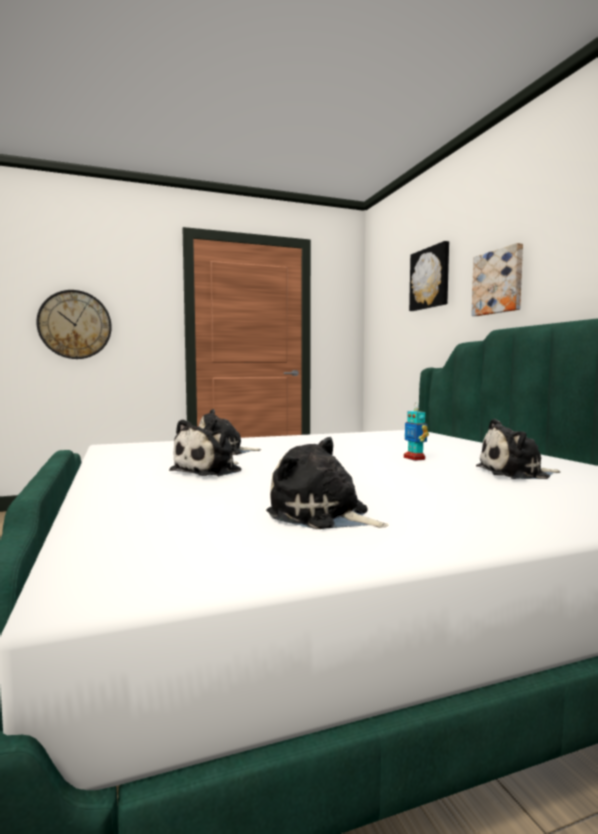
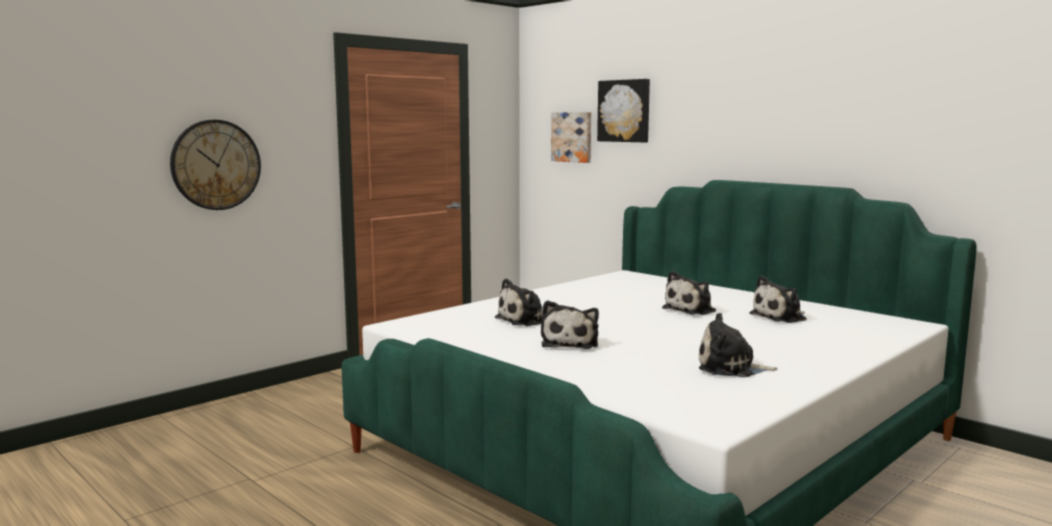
camera: 25 degrees left, 5 degrees up
toy robot [404,402,429,461] -> plush toy [662,271,716,315]
picture [471,243,523,316] -> picture moved to [551,112,591,163]

